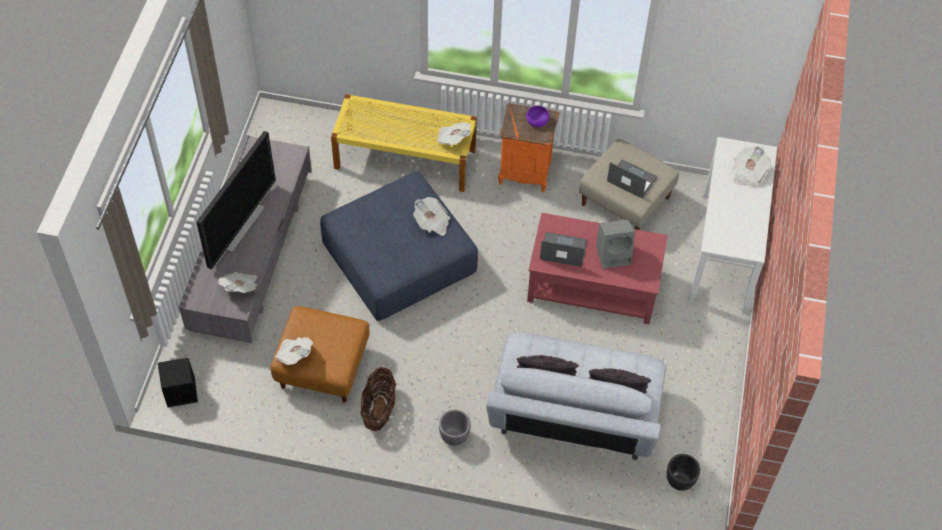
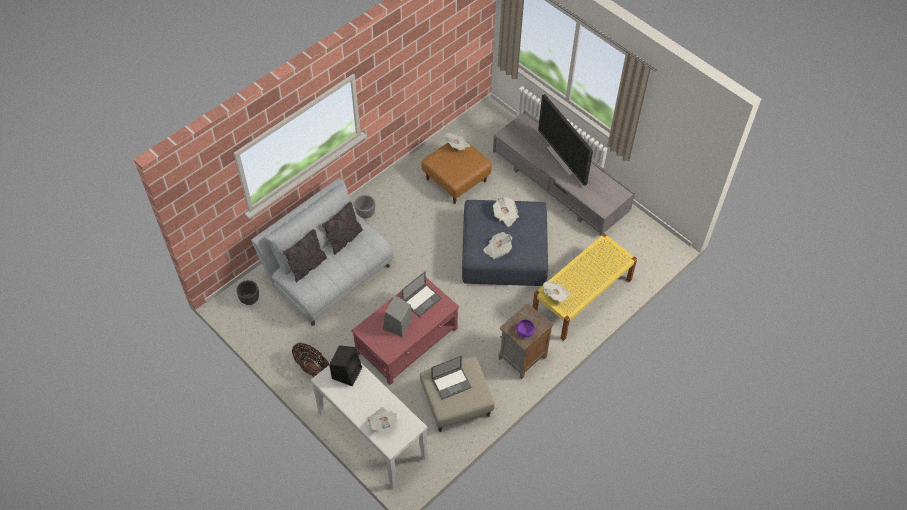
camera: 125 degrees right, 0 degrees up
black speaker [158,358,198,407] -> black speaker moved to [329,345,362,387]
newspaper [218,272,257,293] -> newspaper moved to [493,196,519,227]
basket [360,367,396,431] -> basket moved to [292,343,329,377]
orange nightstand [498,103,559,192] -> grey nightstand [498,304,554,379]

